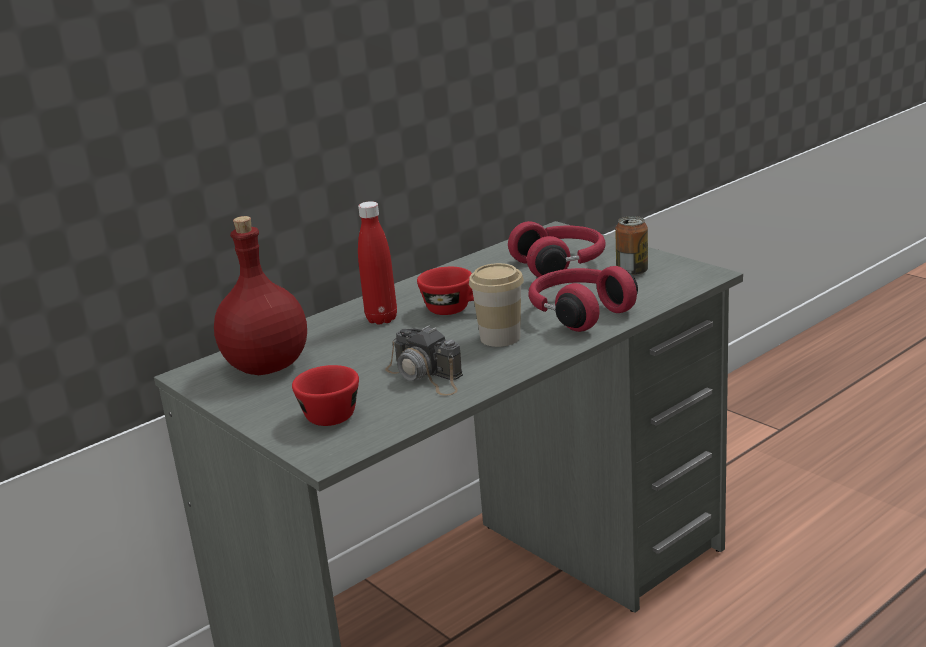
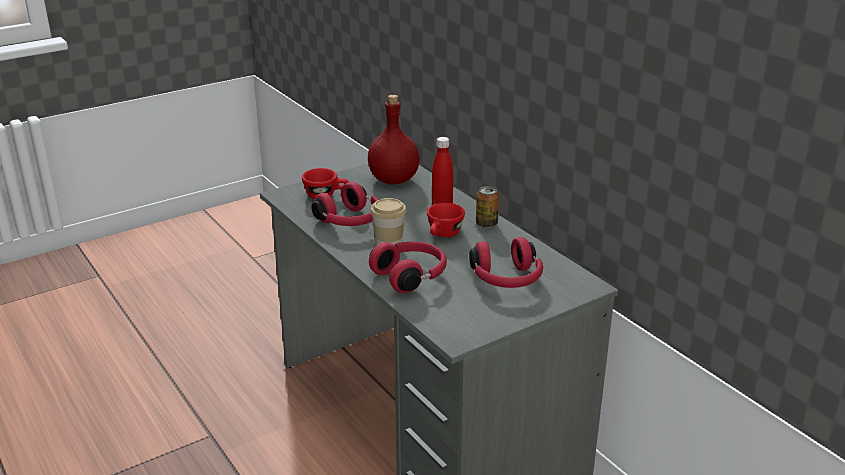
camera: 95 degrees right, 5 degrees up
camera [385,326,463,396] -> red headphones [311,182,378,226]
can [615,216,648,276] -> can moved to [476,186,499,228]

